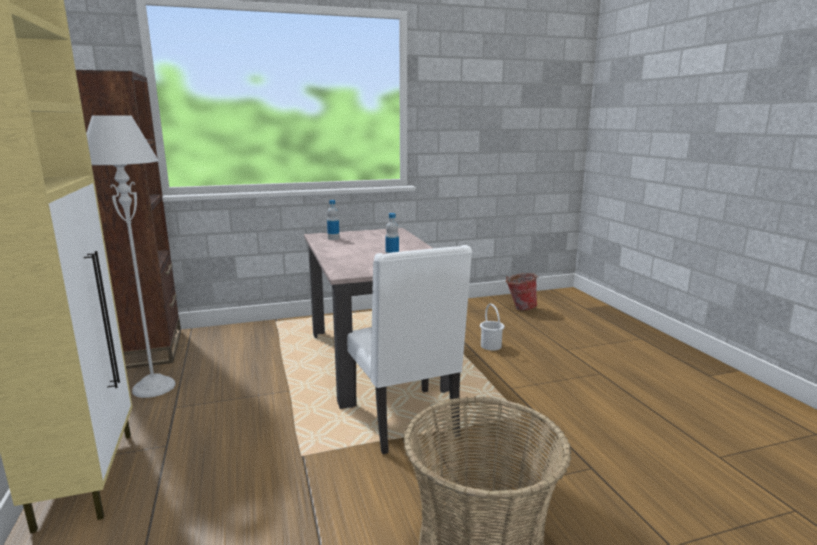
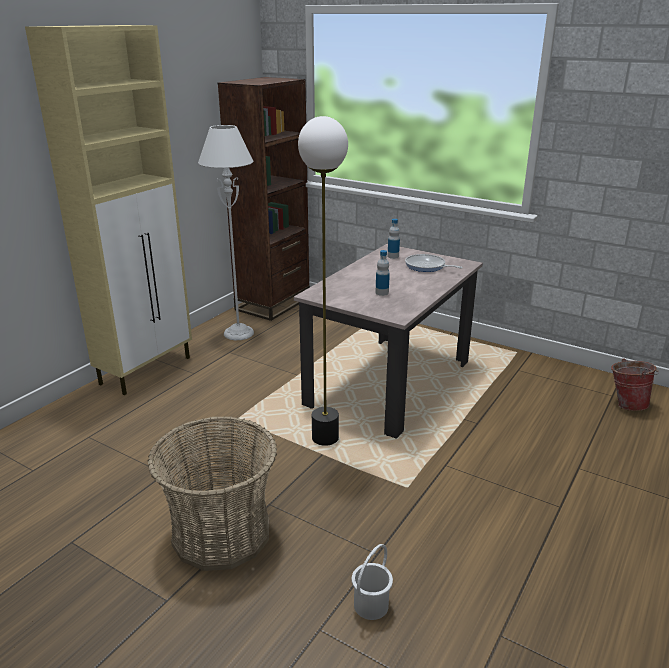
camera: 50 degrees right, 10 degrees up
white chair [347,245,472,454] -> floor lamp [298,116,348,446]
white bucket [480,304,504,351] -> white bucket moved to [351,544,393,620]
none -> frying pan [405,254,463,272]

